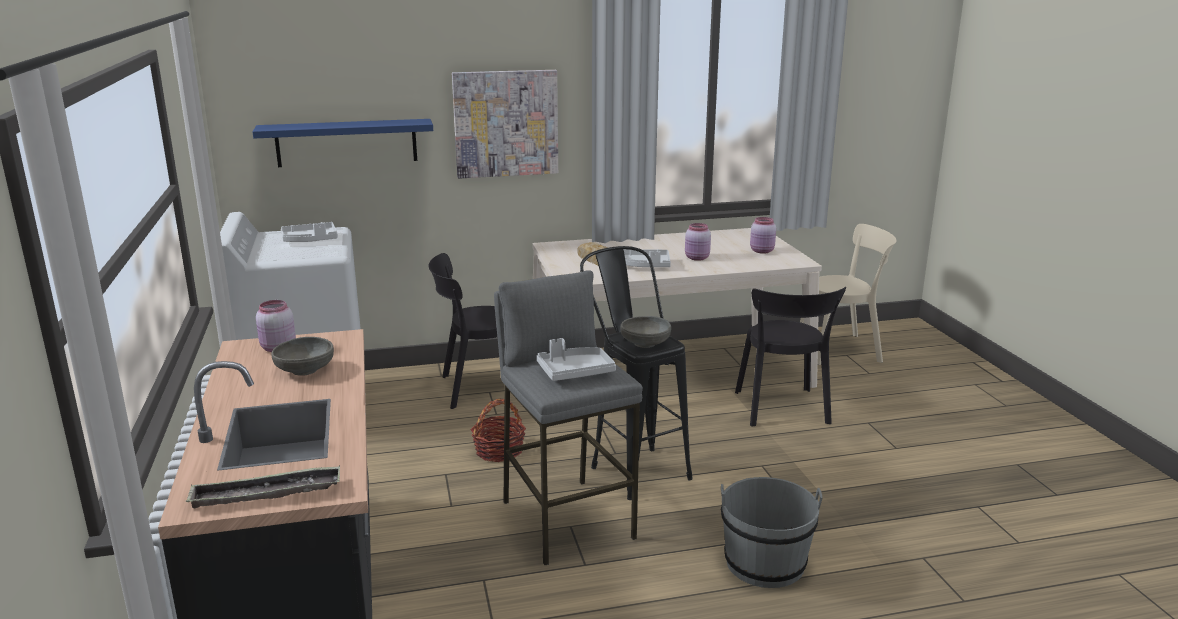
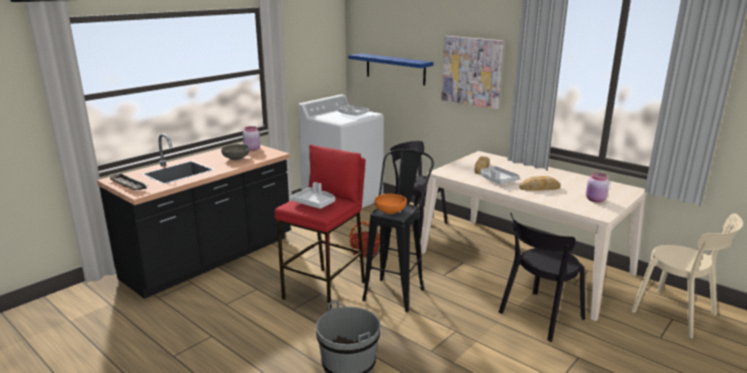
camera: 55 degrees right, 0 degrees up
grey stool [494,270,643,565] -> red stool [275,144,365,310]
grey bowl [621,316,671,348] -> orange bowl [375,194,407,214]
pink jar [685,223,711,261] -> bread [519,176,560,191]

